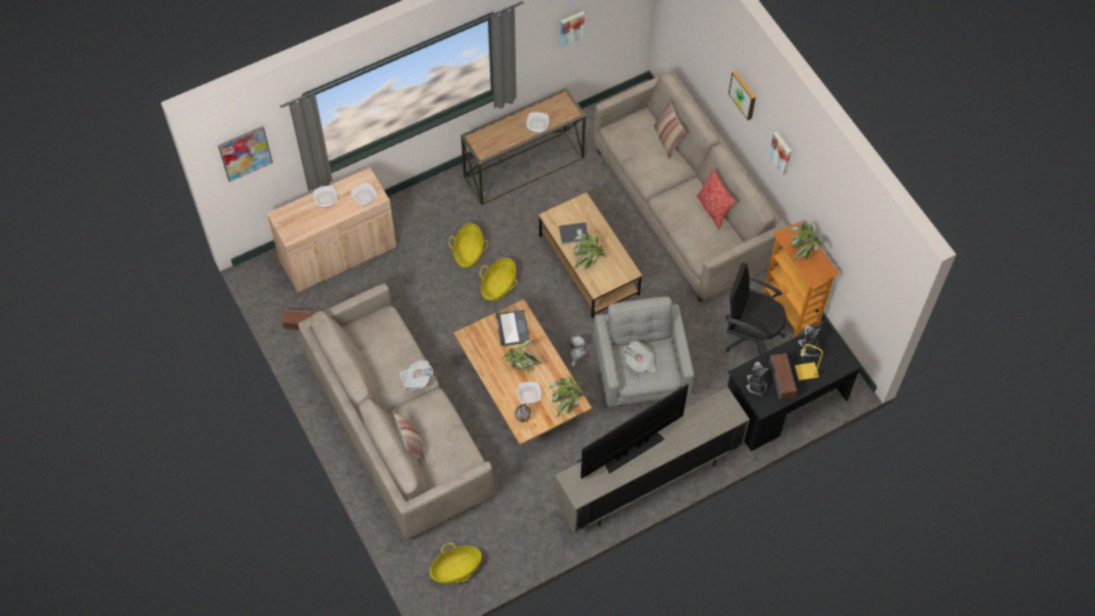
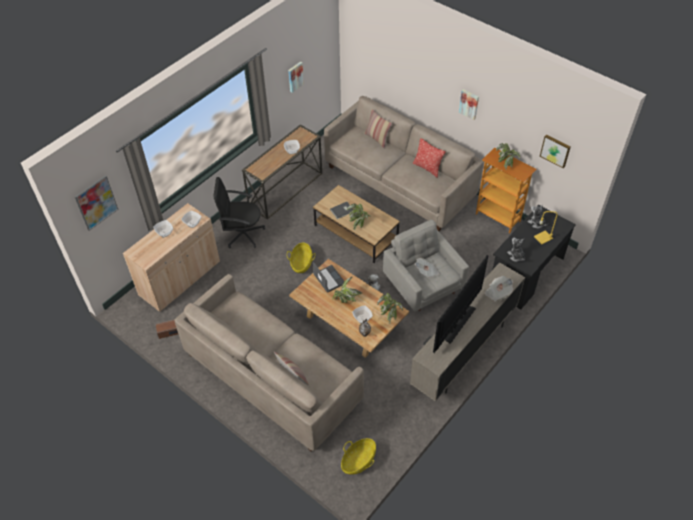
camera: 20 degrees left, 10 degrees down
newspaper [400,360,433,390] -> newspaper moved to [484,276,513,302]
basket [449,223,488,268] -> none
black office chair [725,263,786,355] -> black office chair moved to [213,177,265,248]
picture [728,71,756,120] -> picture moved to [540,135,571,168]
speaker [769,353,797,400] -> none

